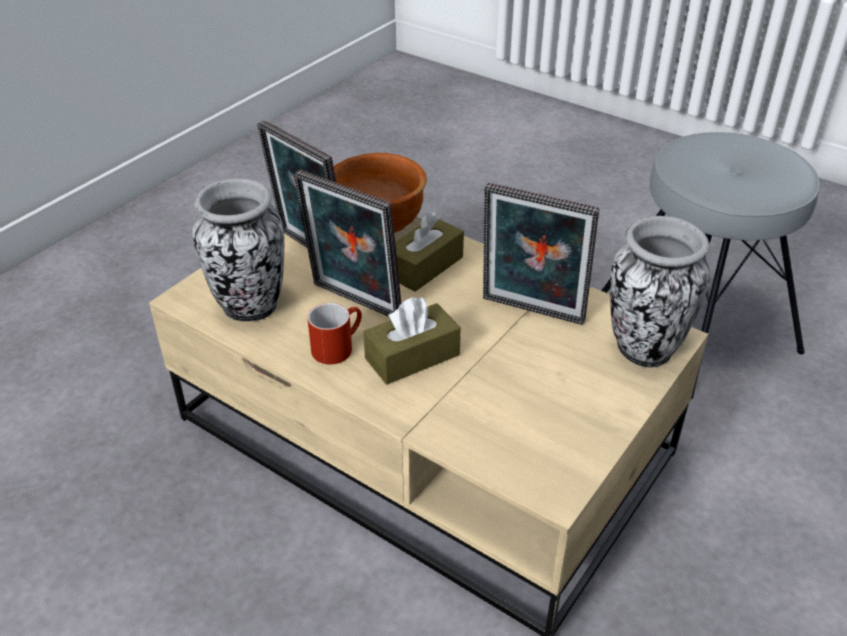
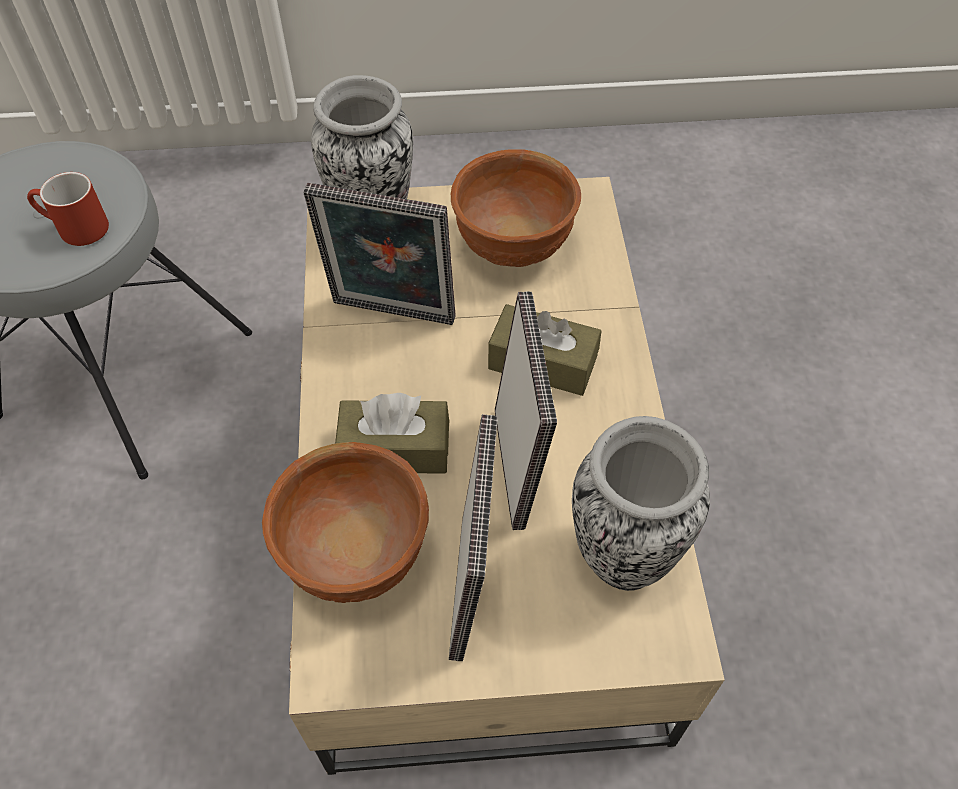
camera: 130 degrees left, 15 degrees up
red mug [307,303,362,364] -> red mug moved to [27,172,109,246]
picture frame [483,183,599,325] -> picture frame turned 120 degrees clockwise [303,183,456,325]
none -> brown bowl [451,149,581,267]

